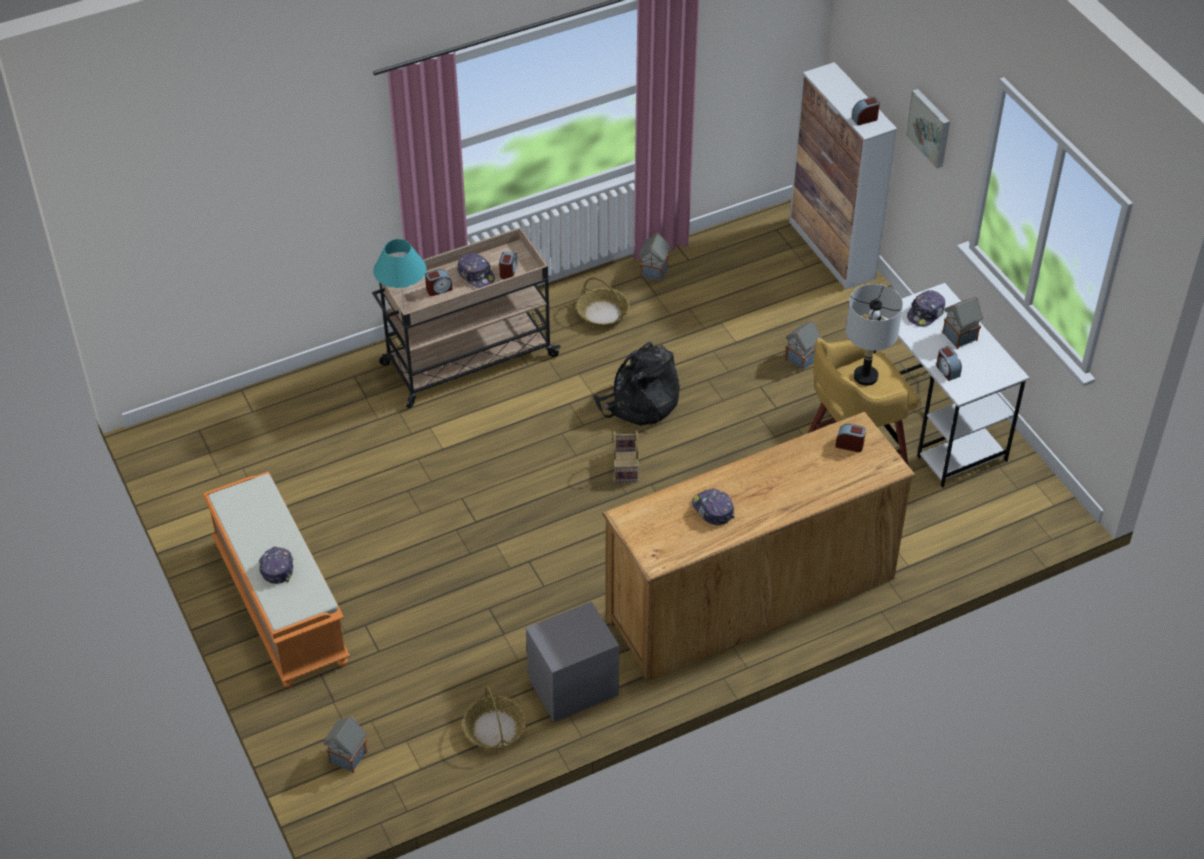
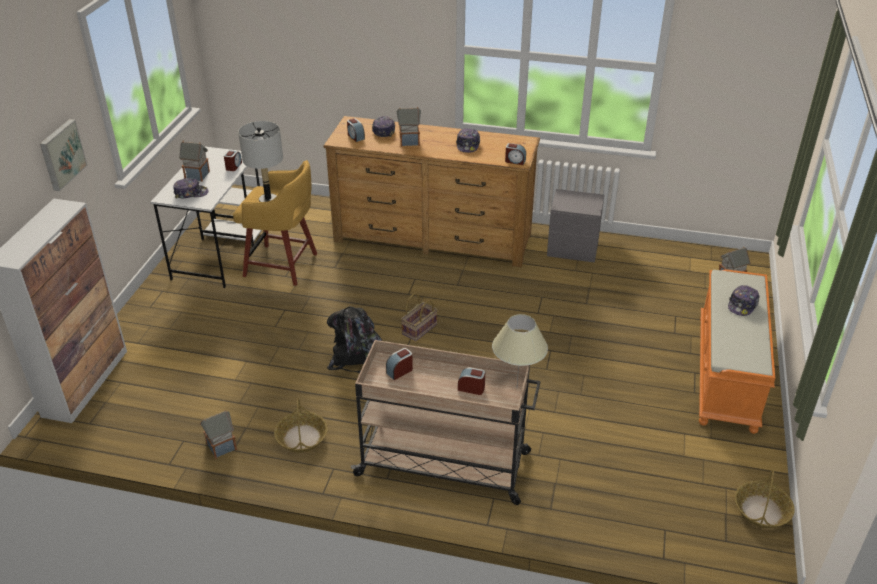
camera: 140 degrees left, 10 degrees down
turquoise table lamp [373,239,426,308] -> beige table lamp [492,314,548,385]
cap [457,253,495,288] -> cap moved to [372,116,395,137]
basket [463,686,526,750] -> basket moved to [735,470,795,528]
toy house [785,320,822,372] -> toy house moved to [396,107,421,147]
alarm clock [852,97,880,126] -> alarm clock moved to [505,143,526,165]

